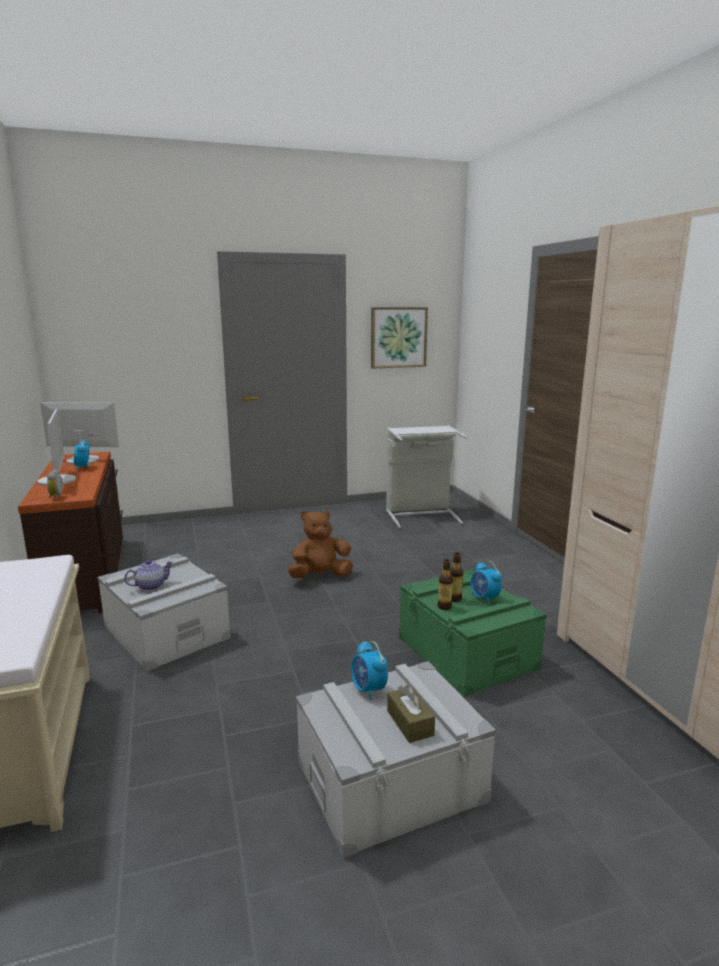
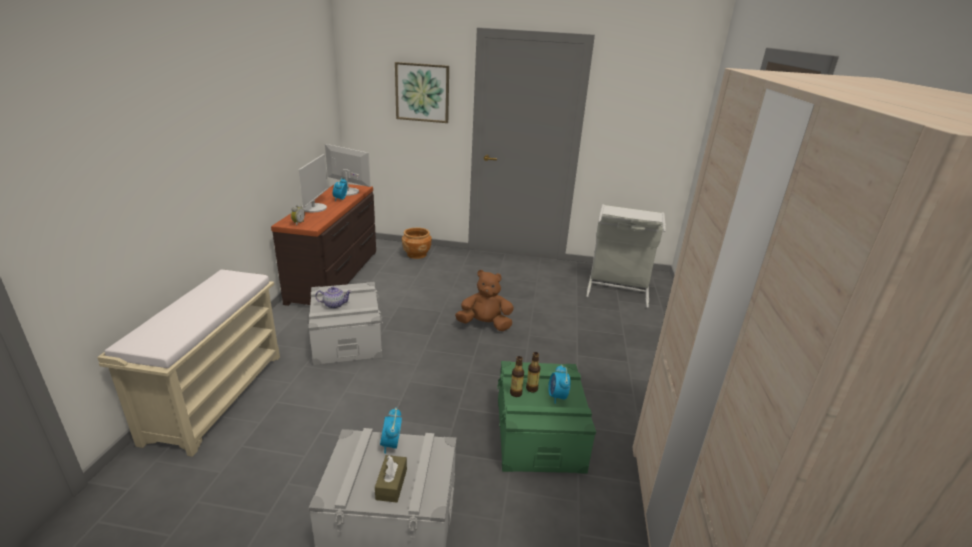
camera: 25 degrees right, 10 degrees up
picture [371,307,428,369] -> picture moved to [395,62,449,123]
none -> brown planter [402,228,432,259]

